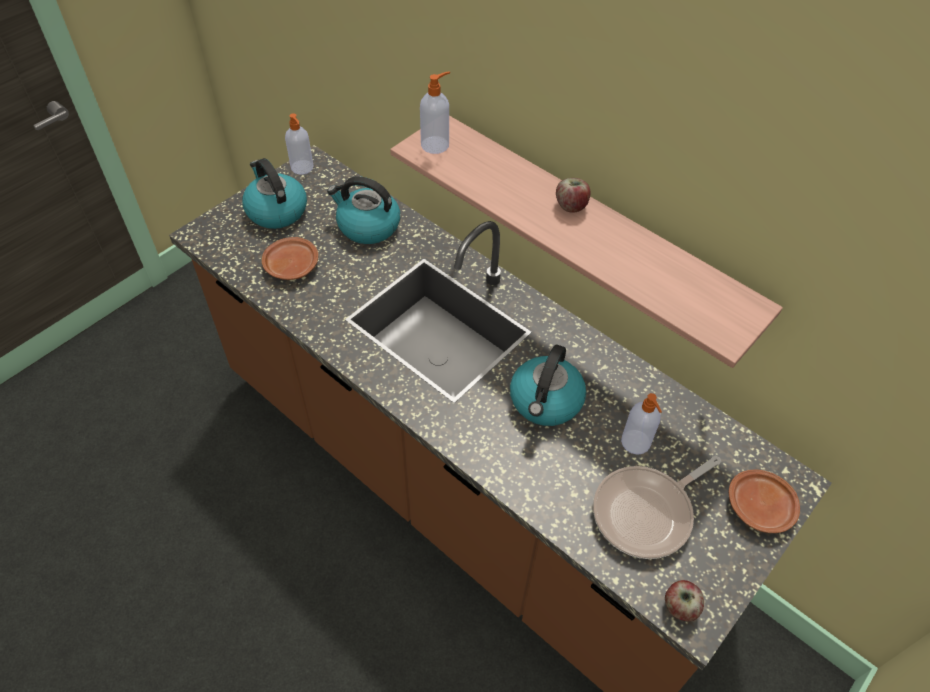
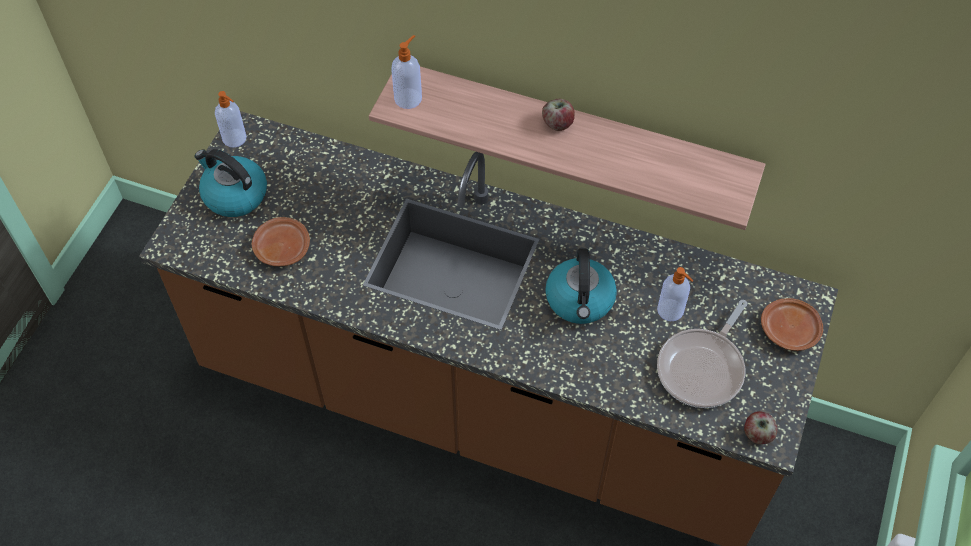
camera: 20 degrees left, 5 degrees up
kettle [327,176,400,244] -> none

